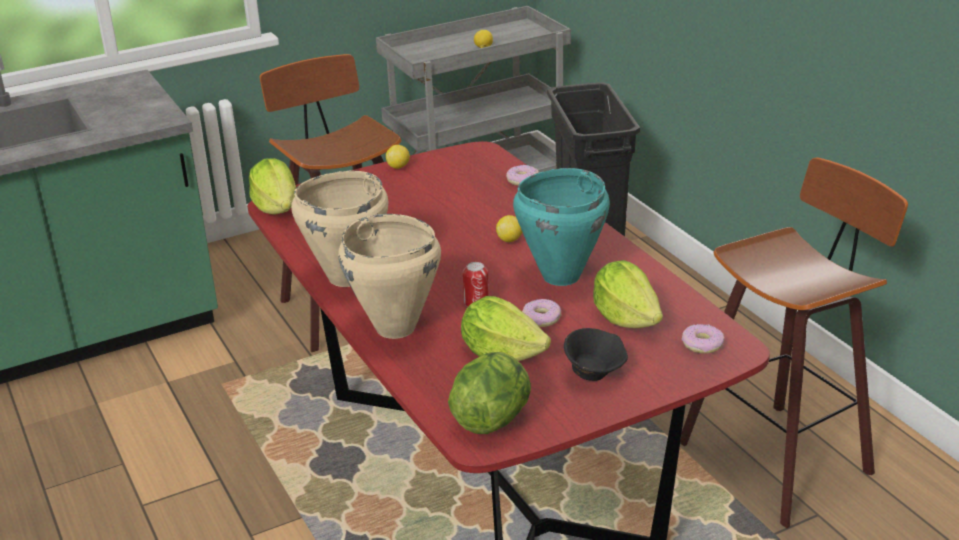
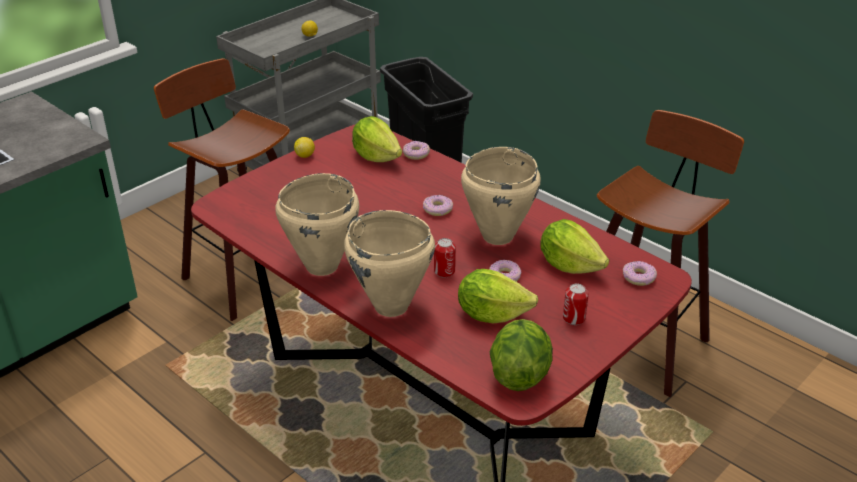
camera: 20 degrees left, 5 degrees up
lettuce [249,158,296,215] -> lettuce moved to [352,116,402,162]
lemon [496,215,522,242] -> donut [423,195,453,216]
turquoise cooking pot [513,168,610,286] -> beige cooking pot [461,147,541,245]
black bowl [564,328,628,381] -> can [563,284,589,325]

